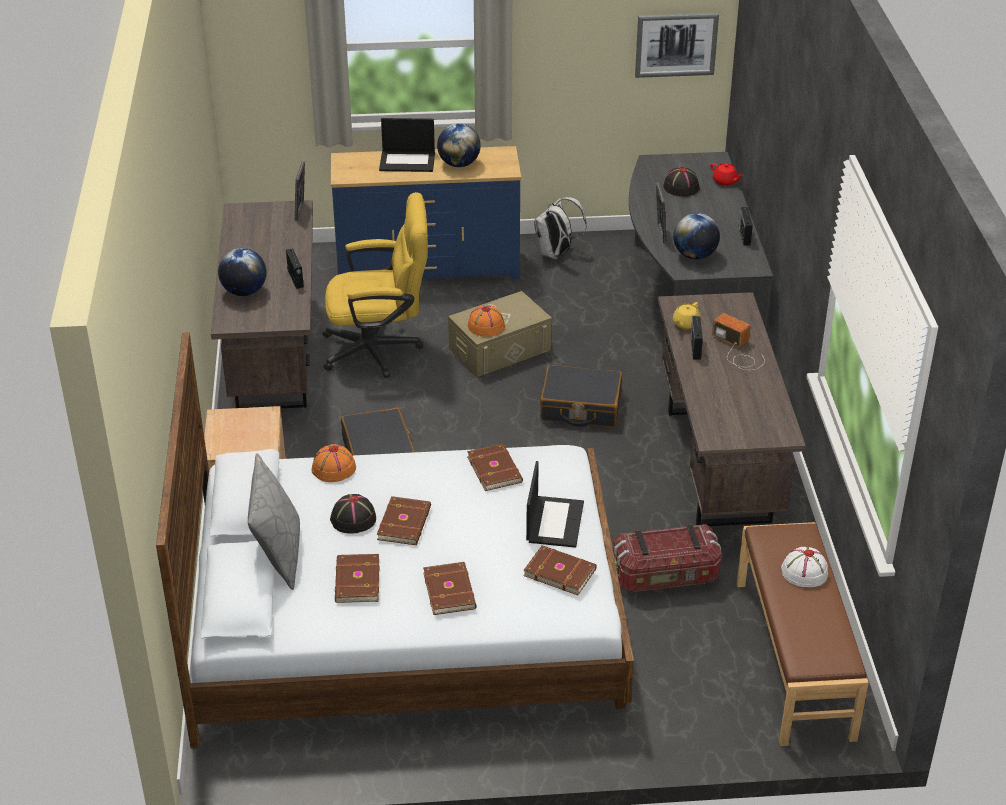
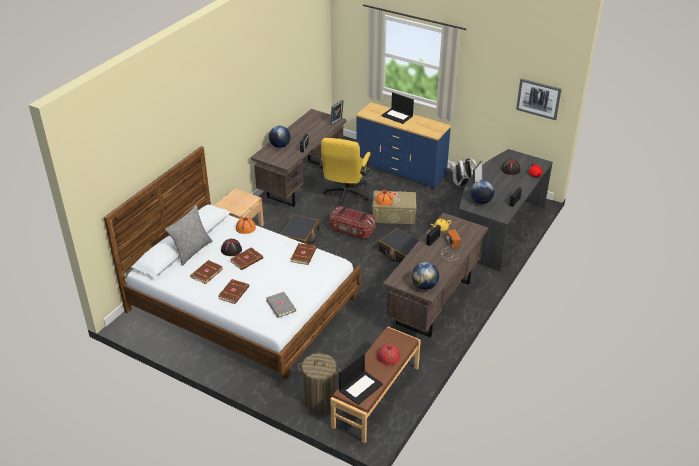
camera: 35 degrees right, 0 degrees up
yellow office chair [323,192,428,378] -> yellow office chair turned 75 degrees clockwise [319,138,371,206]
globe [437,123,481,167] -> globe moved to [412,262,439,290]
brown book [523,545,597,595] -> grey book [266,292,296,318]
laptop [526,461,584,548] -> laptop moved to [339,353,383,405]
storage box [613,524,721,592] -> storage box moved to [330,206,376,239]
white hat [781,547,828,587] -> red hat [377,344,400,365]
none -> laundry basket [298,353,340,412]

